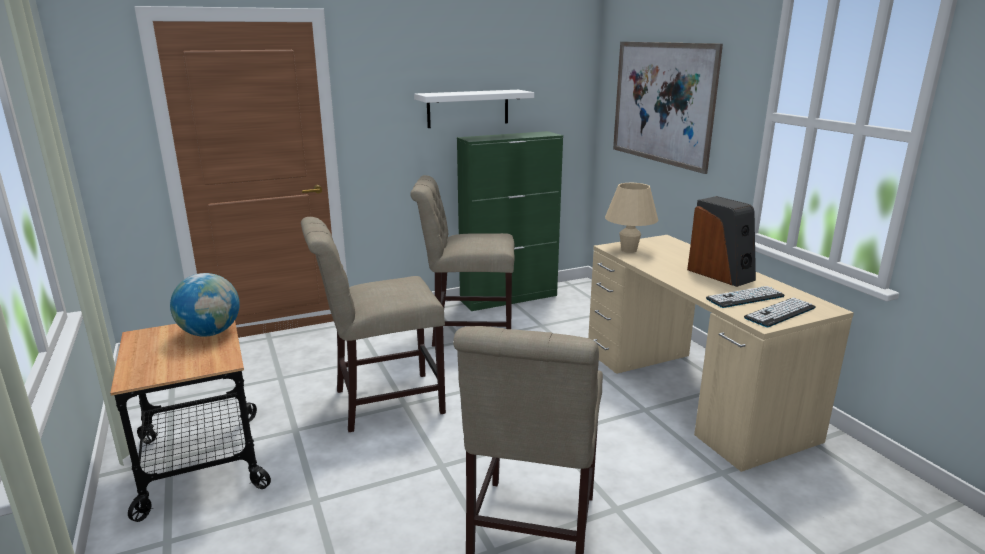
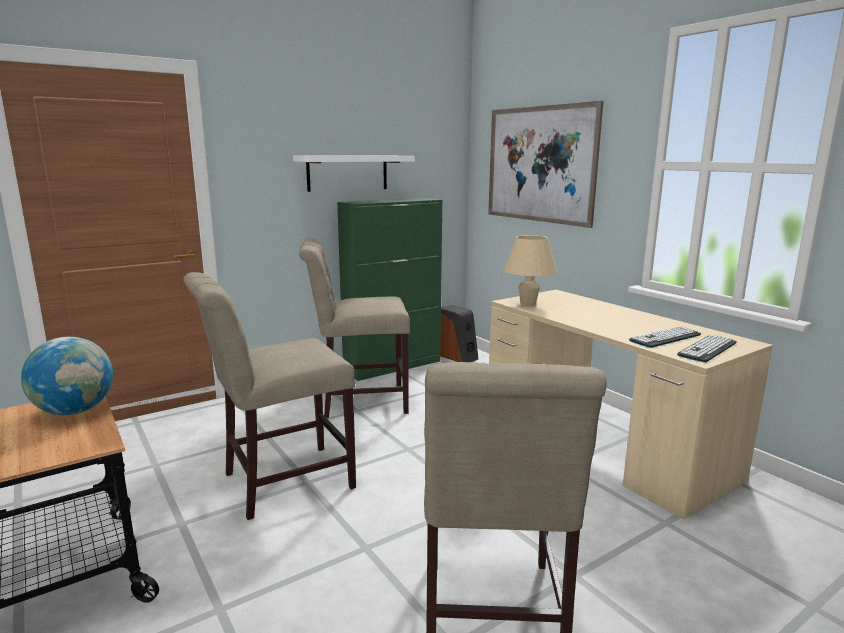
camera: 10 degrees left, 5 degrees down
speaker [687,196,756,287] -> speaker moved to [440,305,478,362]

